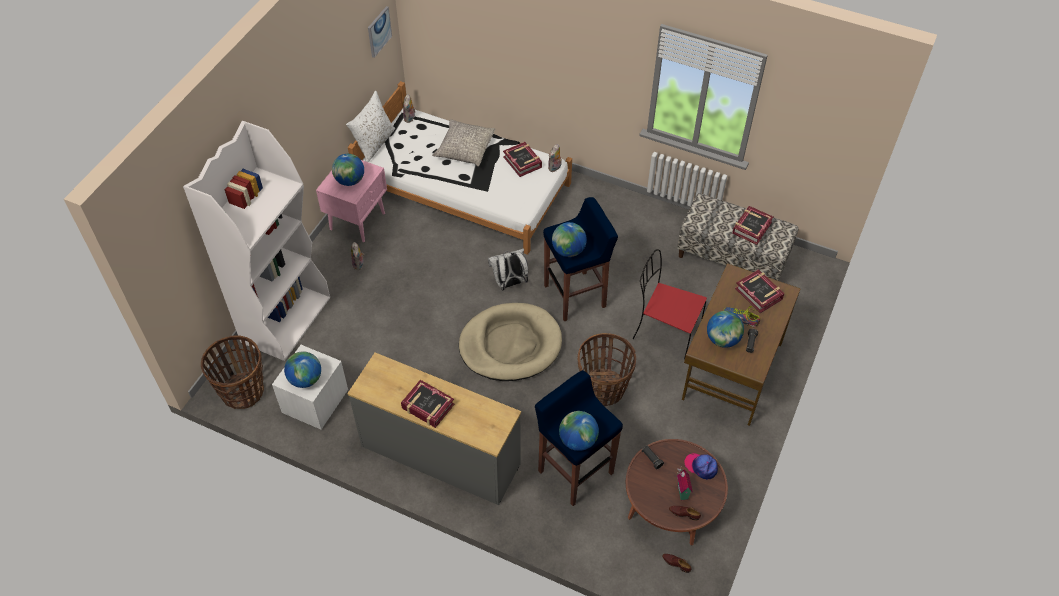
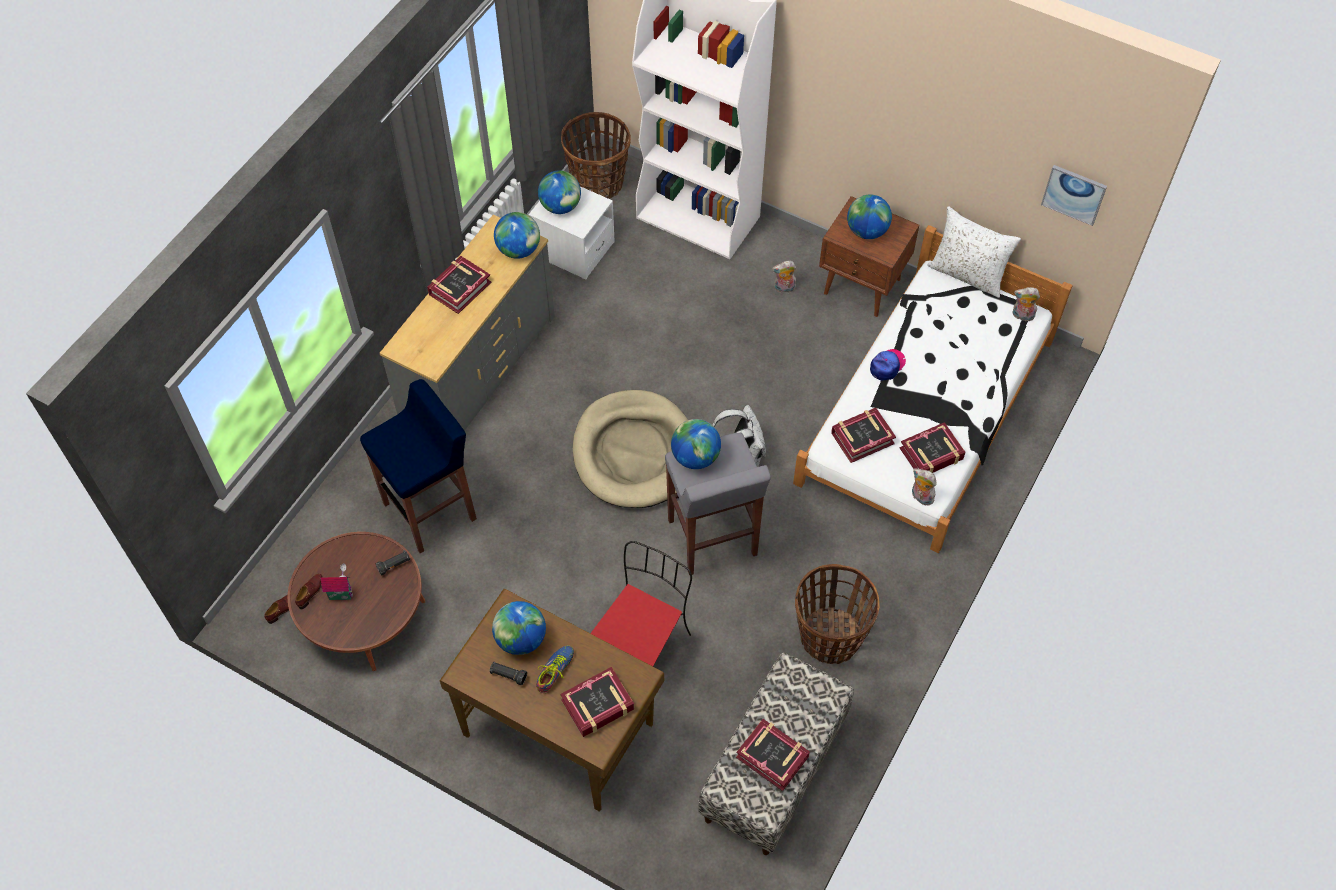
camera: 95 degrees right, 5 degrees up
pink nightstand [316,160,387,242] -> brown nightstand [819,196,919,317]
grey pillow [432,119,496,166] -> none
blue stool [543,197,618,321] -> grey stool [665,433,771,575]
globe [559,411,599,451] -> globe moved to [494,212,540,259]
basket [578,333,636,406] -> basket moved to [795,564,880,664]
cap [684,453,718,480] -> cap moved to [870,349,906,381]
none -> book [831,408,896,463]

